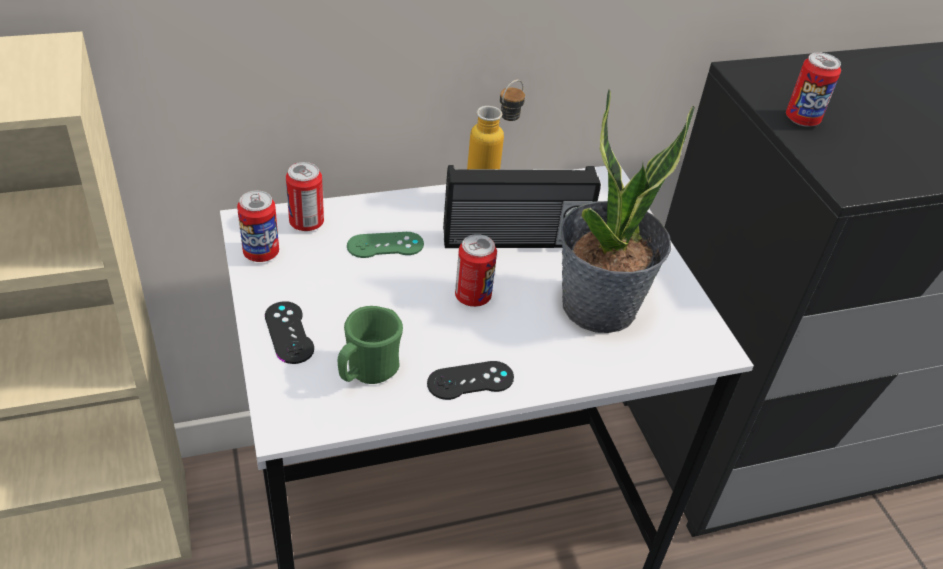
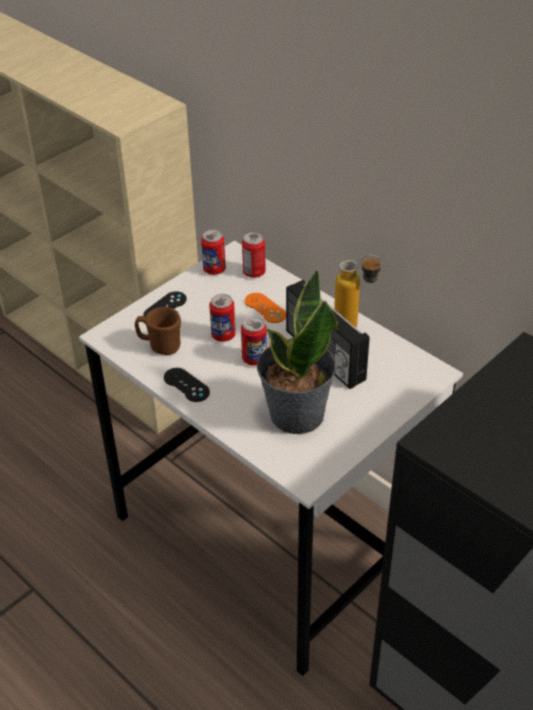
camera: 65 degrees right, 0 degrees up
green mug [338,306,403,384] -> brown mug [135,307,181,355]
green game controller [347,232,424,258] -> orange game controller [245,293,286,323]
can [786,52,841,127] -> can moved to [209,294,236,342]

